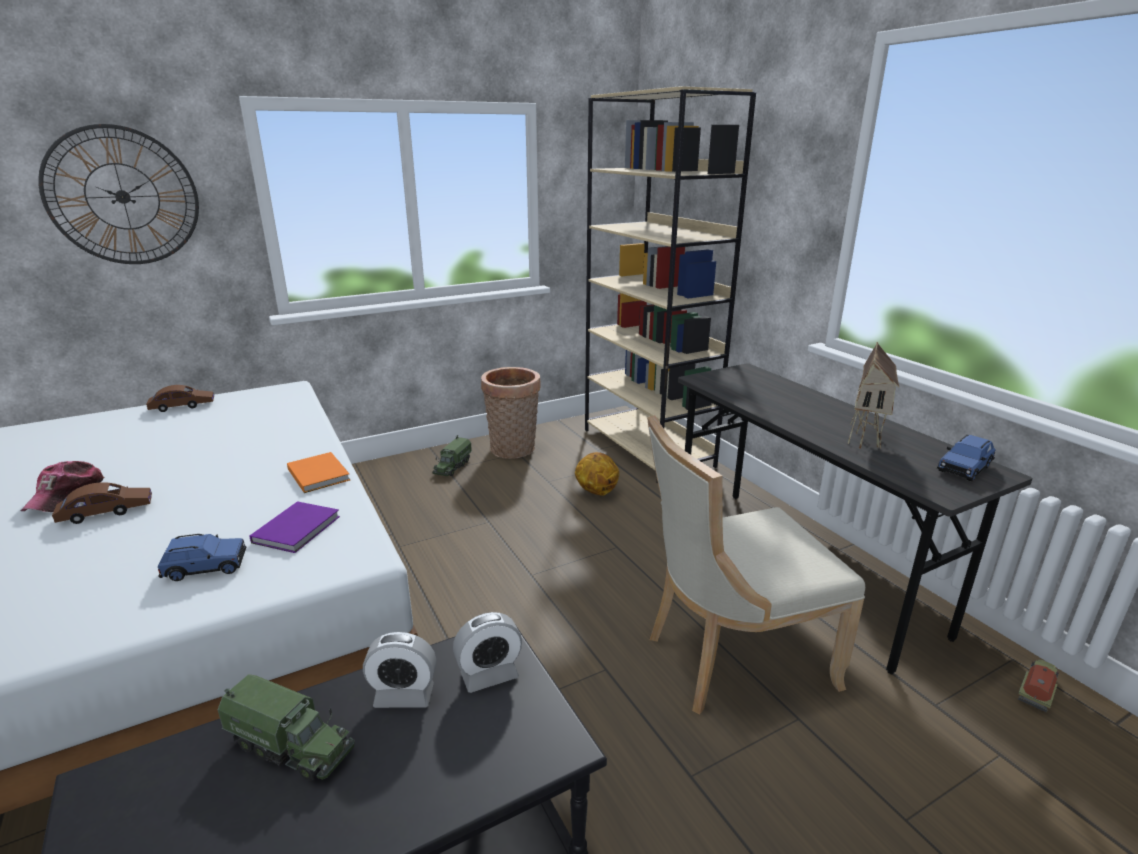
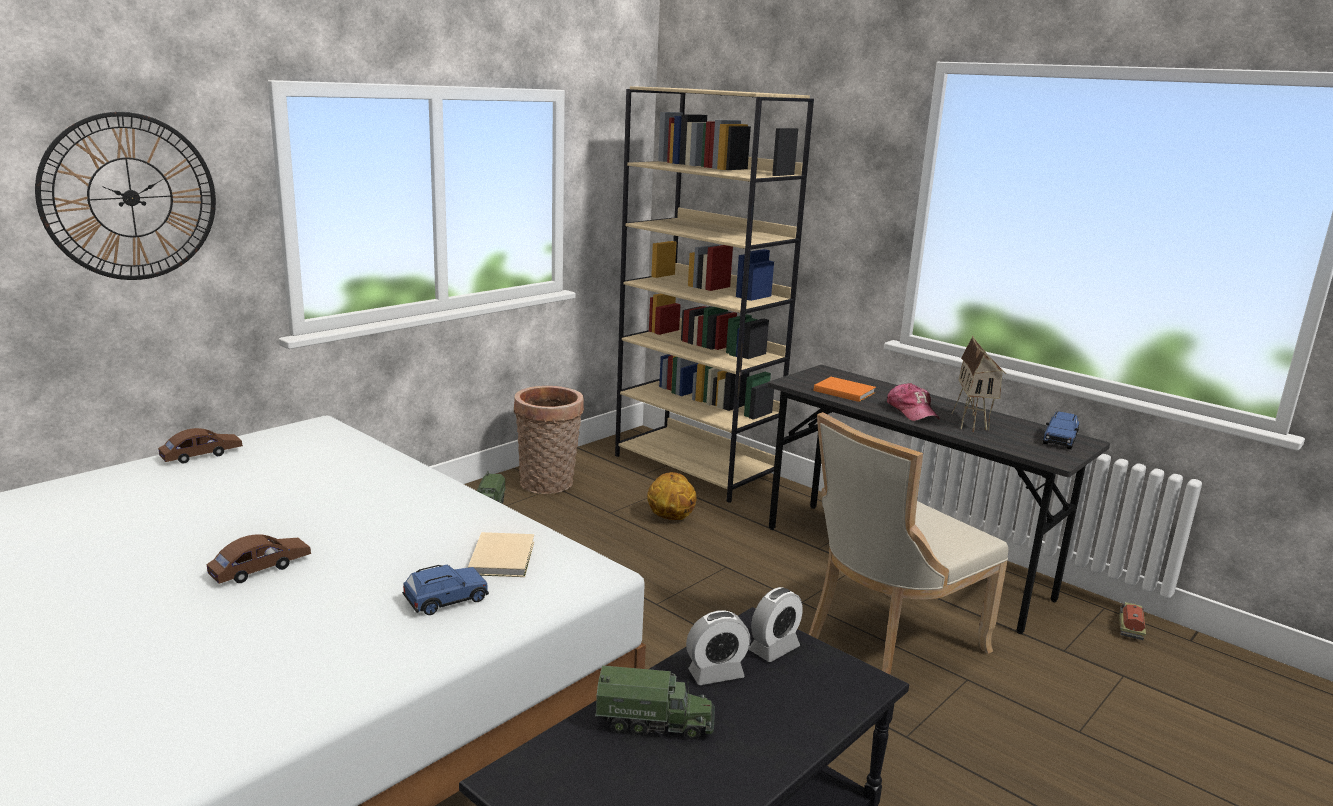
camera: 20 degrees left, 5 degrees down
cap [21,461,104,512] -> cap moved to [887,383,940,421]
purple book [250,501,340,553] -> beige book [468,532,534,577]
orange book [287,452,350,493] -> orange book moved to [814,377,876,402]

